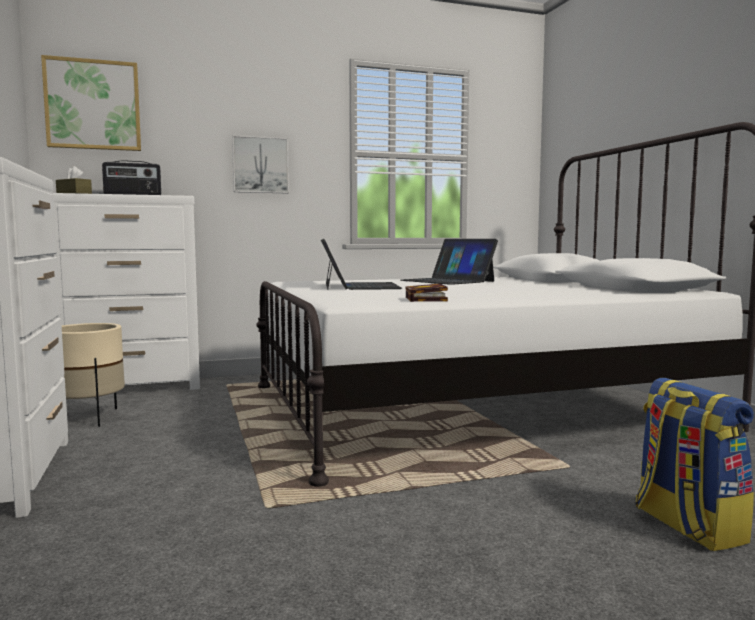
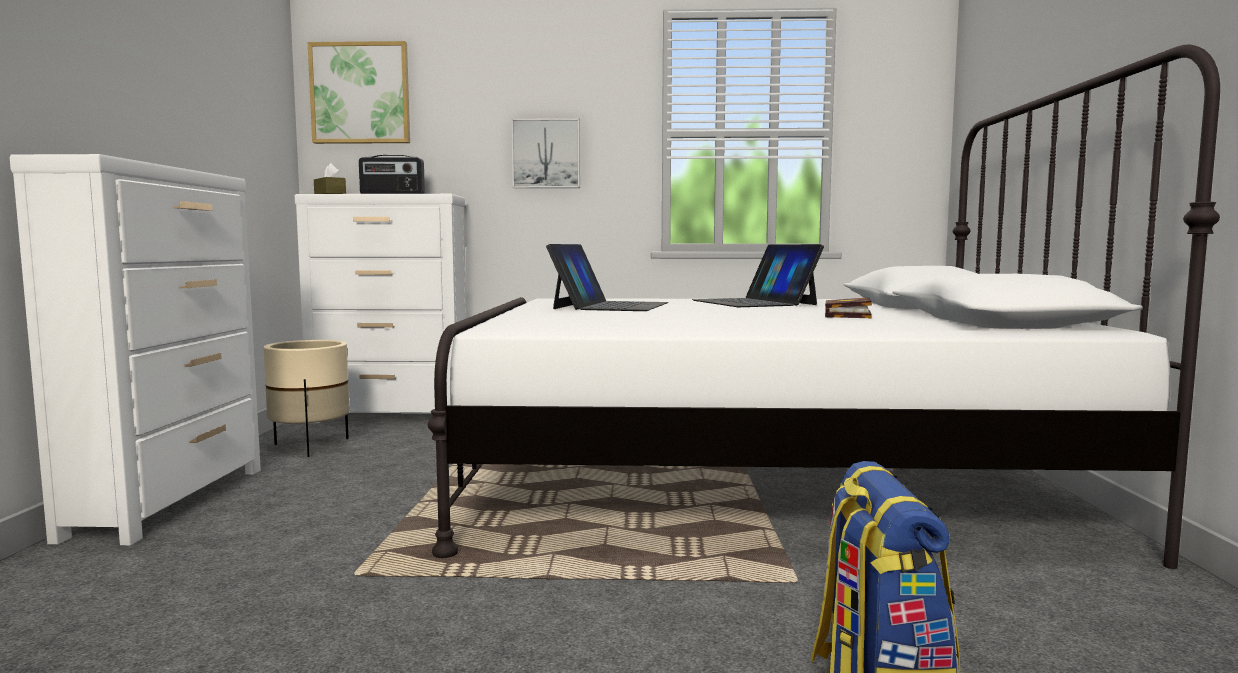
camera: 20 degrees right, 0 degrees up
book [405,283,448,302] -> book moved to [825,297,872,318]

